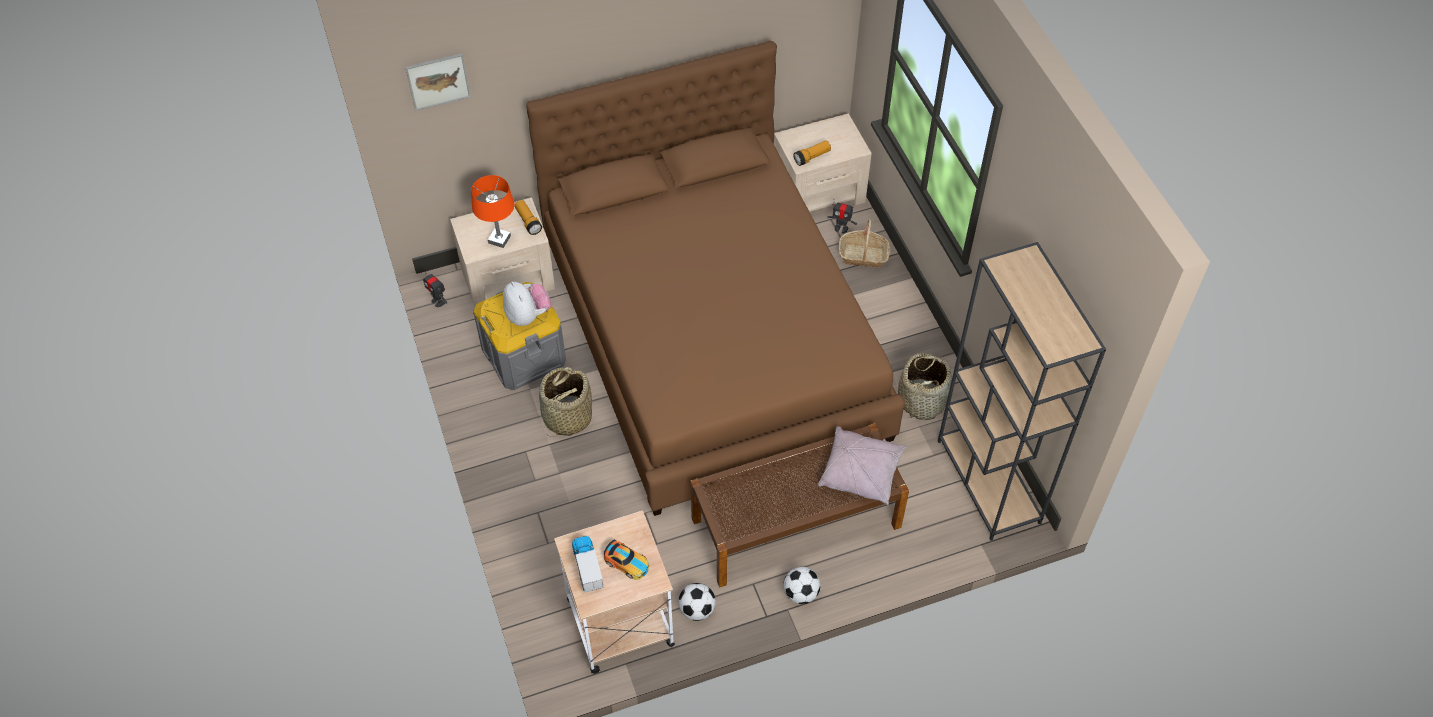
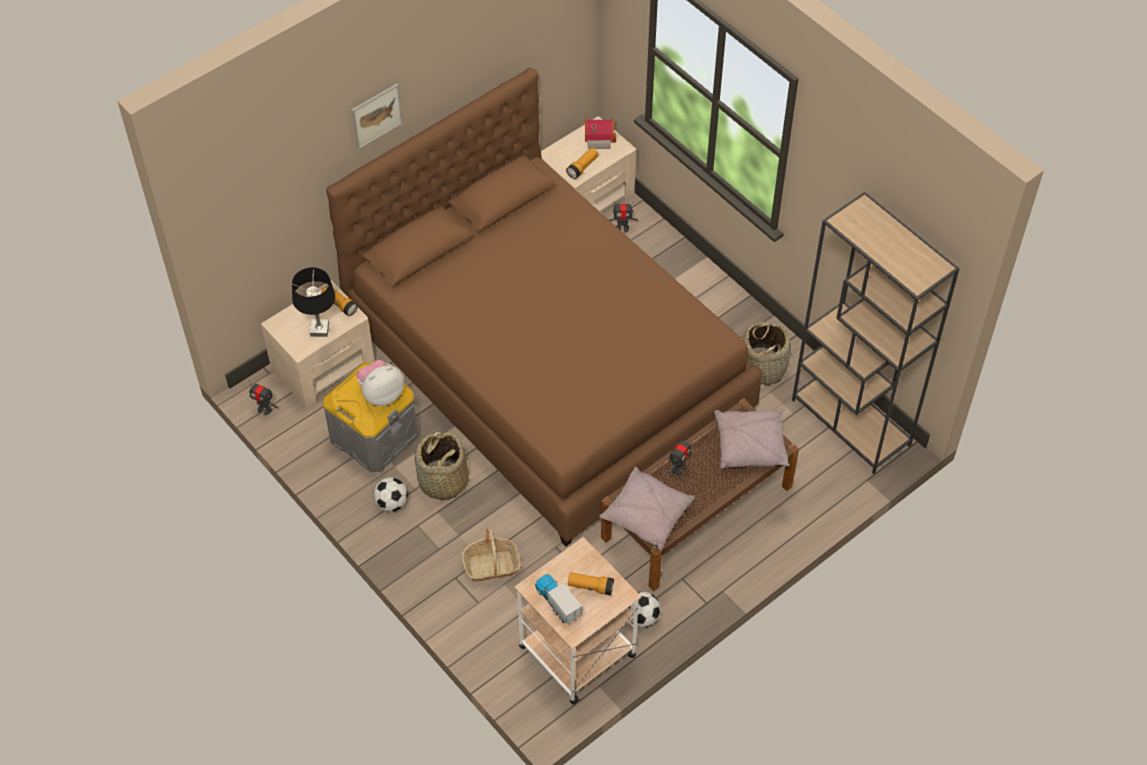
camera: 20 degrees left, 0 degrees up
picture [405,53,471,111] -> picture moved to [352,83,403,150]
orange table lamp [471,175,515,248] -> black table lamp [292,267,335,337]
plush toy [503,281,552,326] -> plush toy turned 75 degrees counterclockwise [356,360,404,406]
toy car [604,540,649,580] -> flashlight [568,572,614,595]
football [783,567,820,604] -> football moved to [373,477,408,512]
basket [839,219,890,267] -> basket moved to [462,528,521,582]
none -> toy house [585,119,616,149]
none -> purple pillow [599,467,695,551]
none -> toy robot [669,435,691,475]

